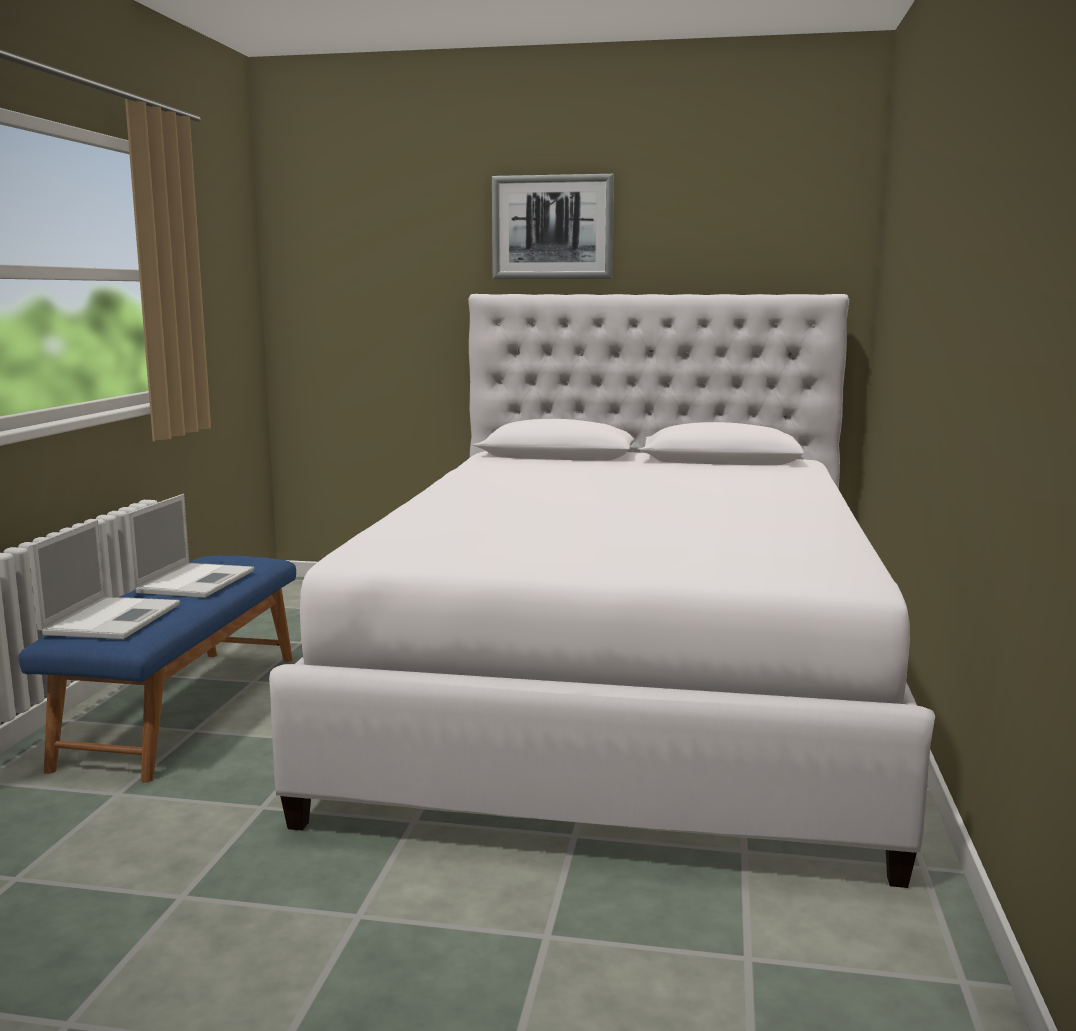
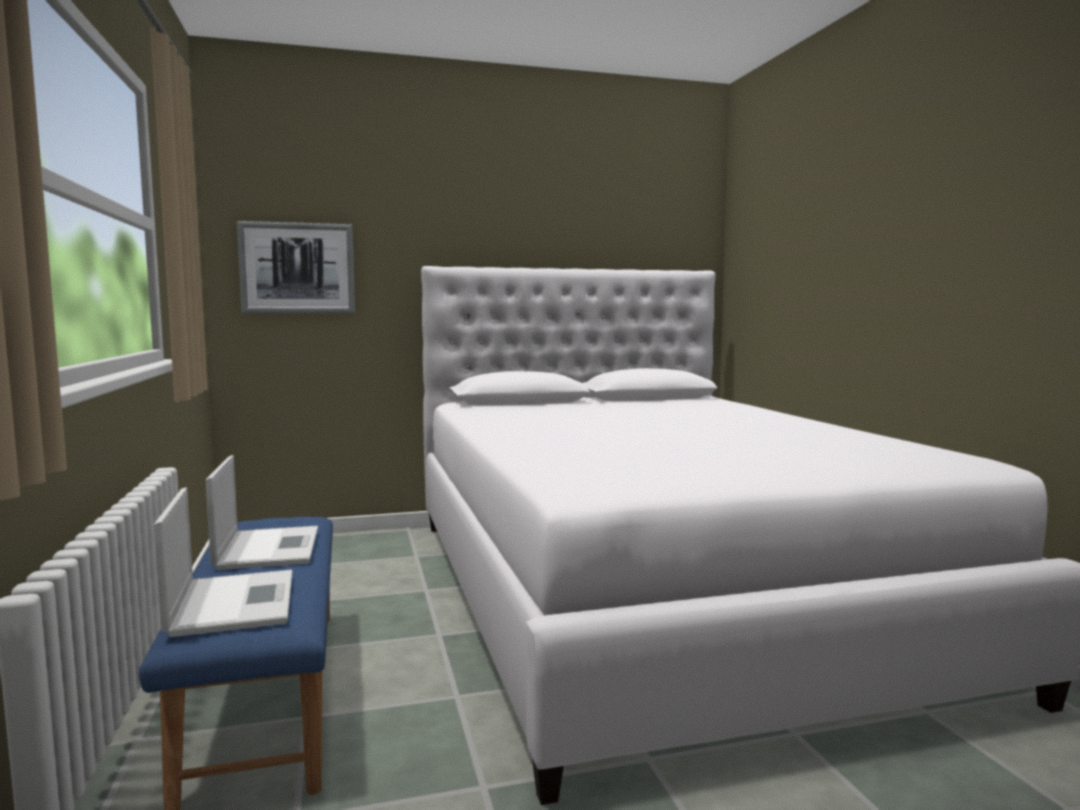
camera: 25 degrees left, 5 degrees down
picture [492,174,614,279] -> picture moved to [237,221,355,314]

